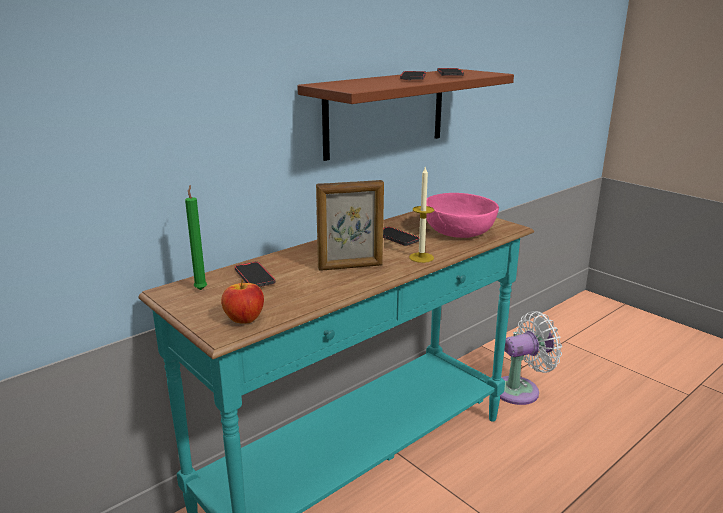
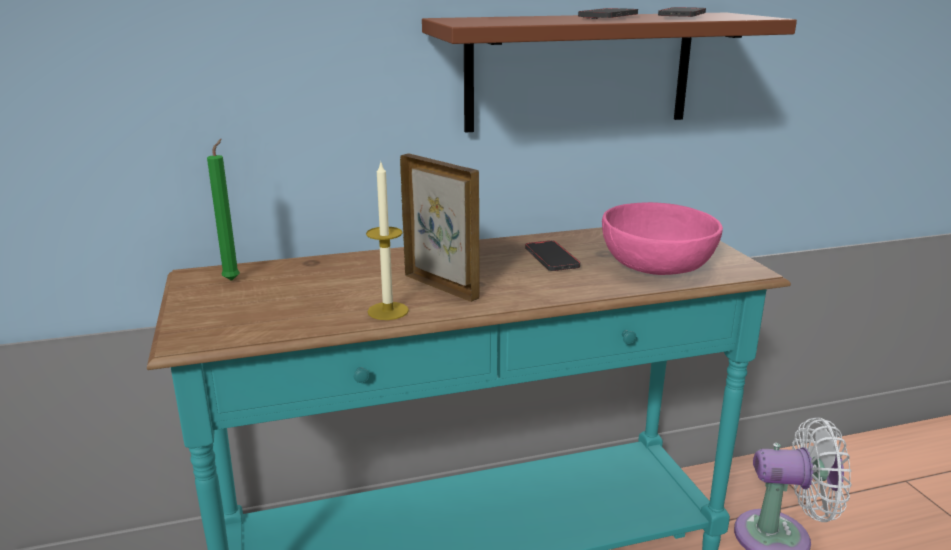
camera: 25 degrees right, 0 degrees up
apple [221,280,264,324] -> none
phone [235,262,275,287] -> none
picture frame [316,180,384,271] -> picture frame turned 150 degrees counterclockwise [400,153,480,302]
candle [409,167,434,263] -> candle moved to [366,163,409,320]

